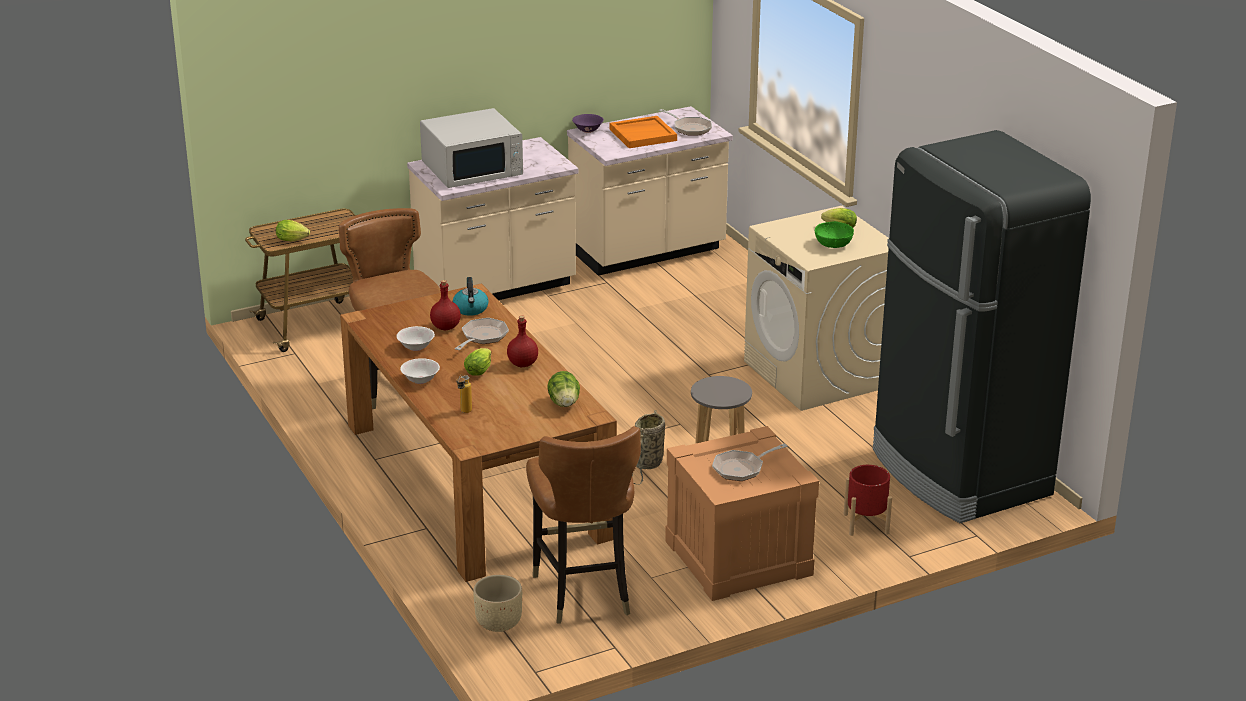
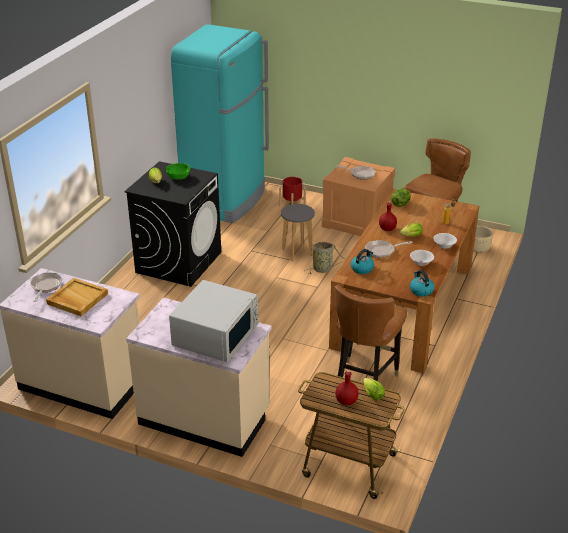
camera: 130 degrees left, 5 degrees up
white microwave [420,108,523,188] -> white microwave turned 90 degrees clockwise [169,280,258,362]
red bottle [430,280,461,331] -> red bottle moved to [335,370,359,405]
purple bowl [572,114,604,133] -> none
orange tray [610,116,677,148] -> beige tray [46,278,108,317]
beige washing machine [744,206,889,411] -> black washing machine [124,161,221,287]
black fridge [873,130,1091,523] -> turquoise fridge [171,24,269,223]
none -> kettle [410,270,434,297]

